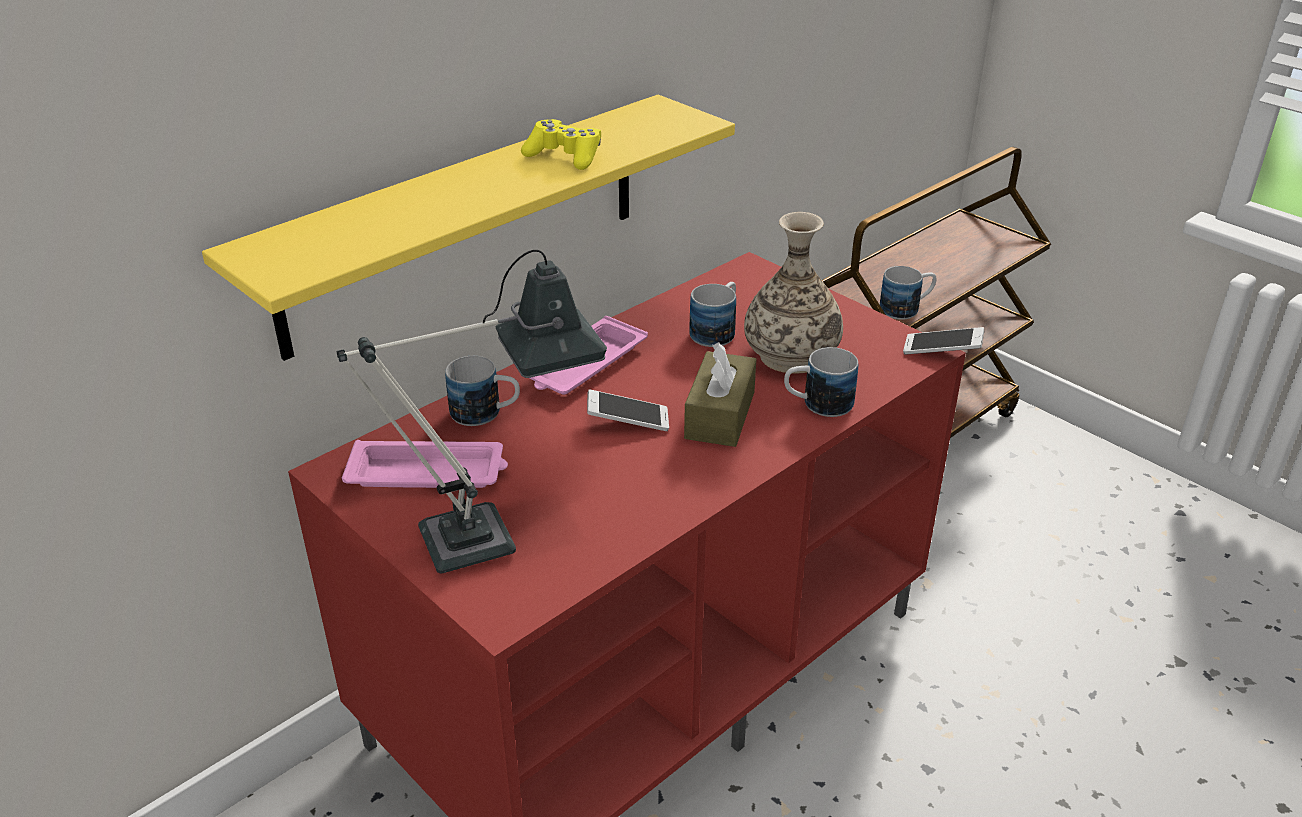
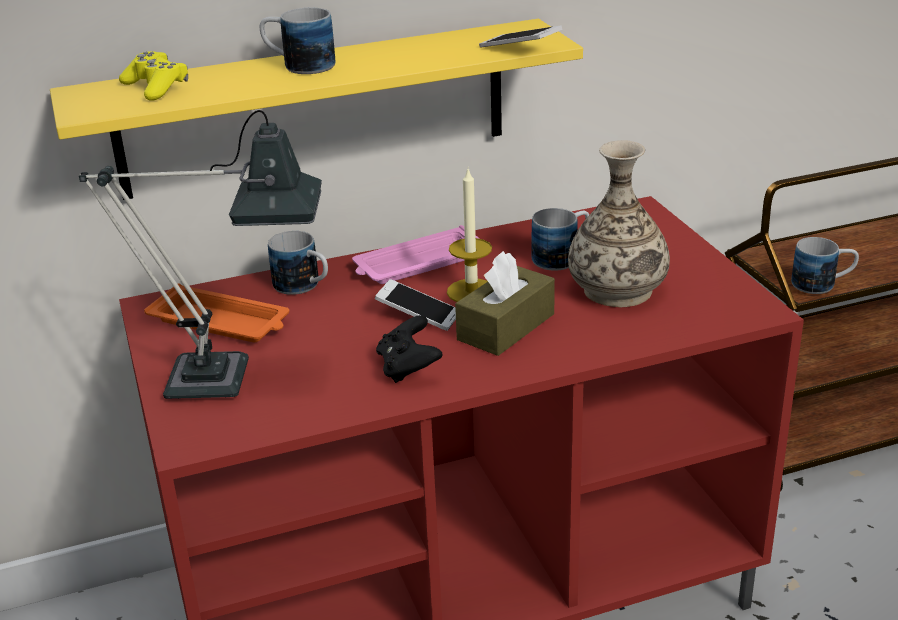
camera: 25 degrees right, 5 degrees down
pink tray [342,440,508,488] -> orange tray [144,284,289,342]
yellow game controller [521,119,601,170] -> yellow game controller moved to [119,51,188,101]
mug [784,347,858,417] -> mug moved to [260,8,335,74]
phone [903,327,984,355] -> phone moved to [479,25,562,48]
none -> black game controller [376,315,443,383]
none -> candle [447,169,492,302]

